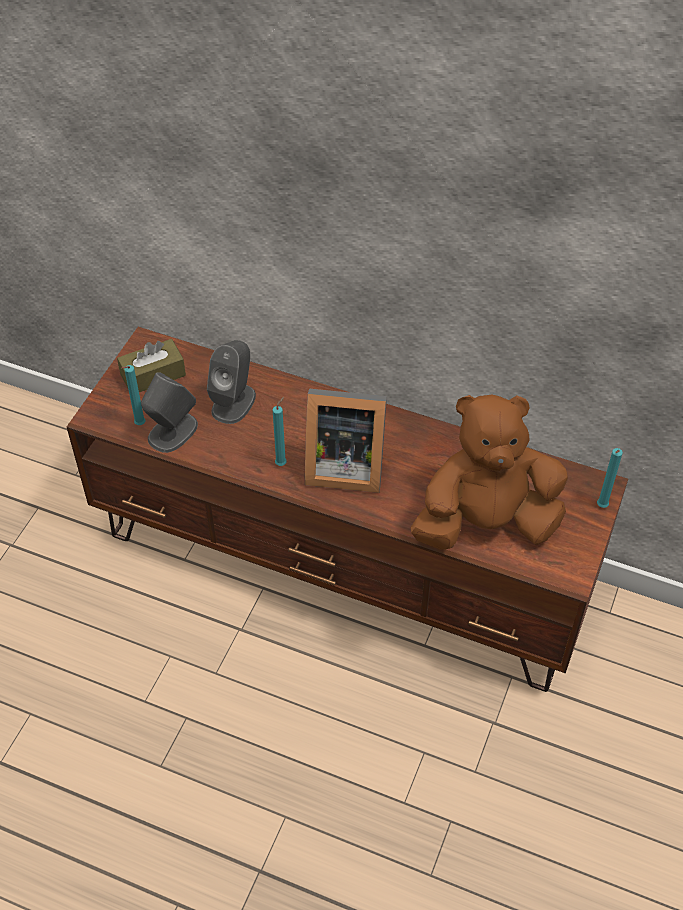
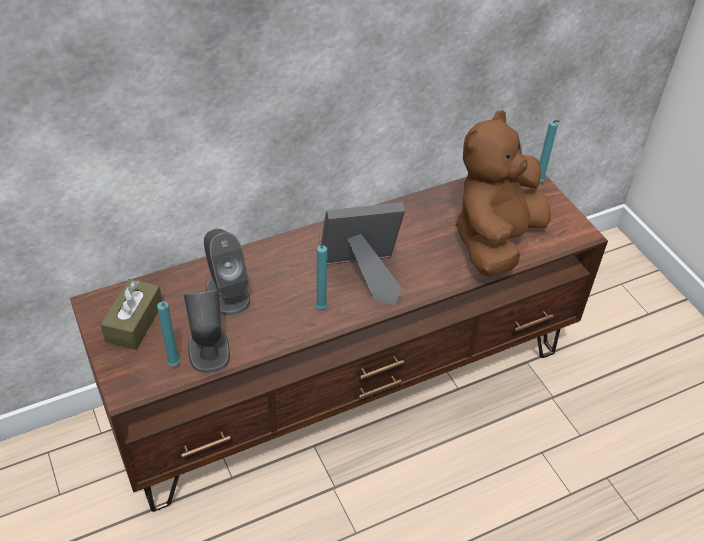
camera: 50 degrees left, 5 degrees down
picture frame [305,389,387,493] -> picture frame turned 150 degrees counterclockwise [322,202,405,305]

